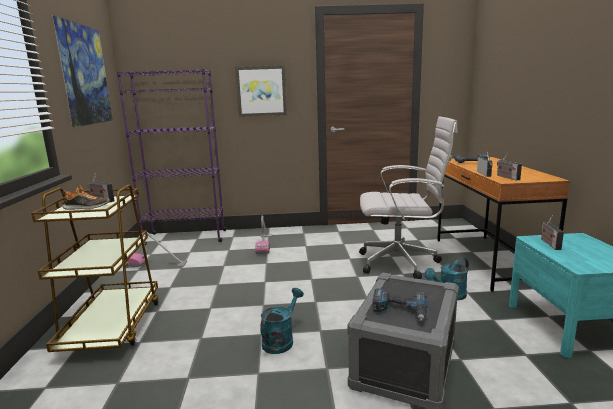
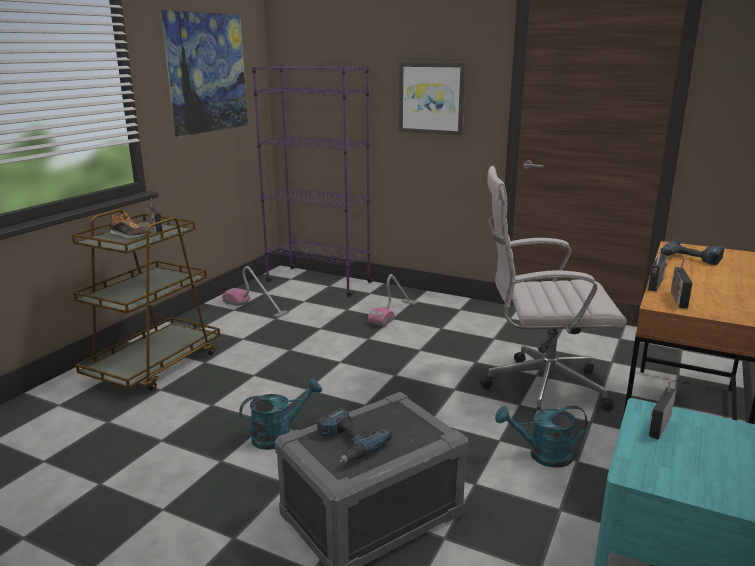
camera: 30 degrees right, 5 degrees up
white office chair [359,116,458,279] -> white office chair turned 150 degrees clockwise [480,166,627,415]

